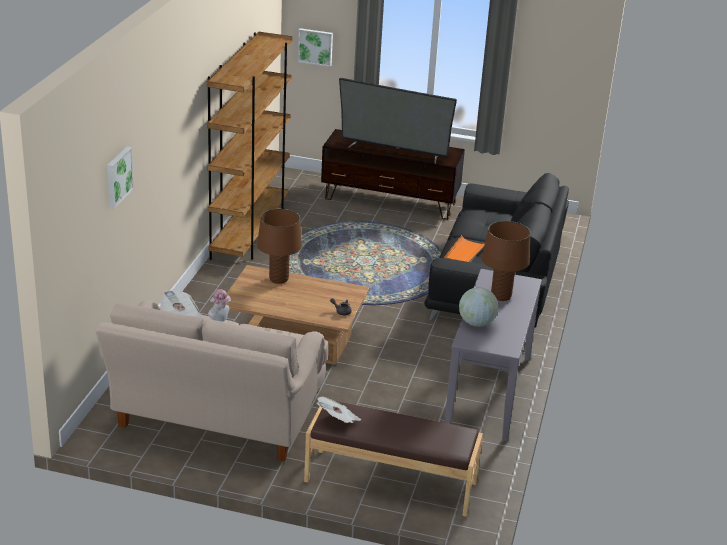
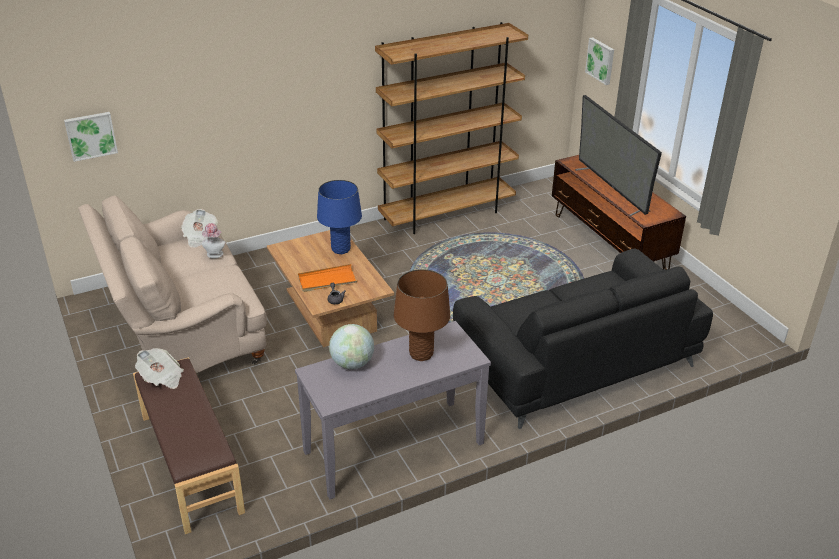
camera: 50 degrees right, 5 degrees up
picture [107,146,134,208] -> picture moved to [64,112,118,162]
brown table lamp [257,209,302,284] -> blue table lamp [317,180,362,254]
orange tray [444,235,485,262] -> orange tray moved to [298,264,358,292]

